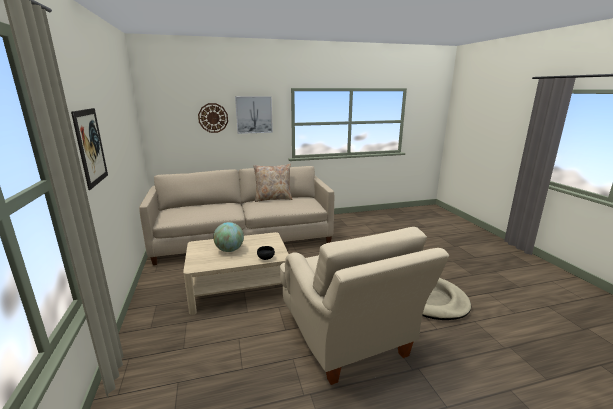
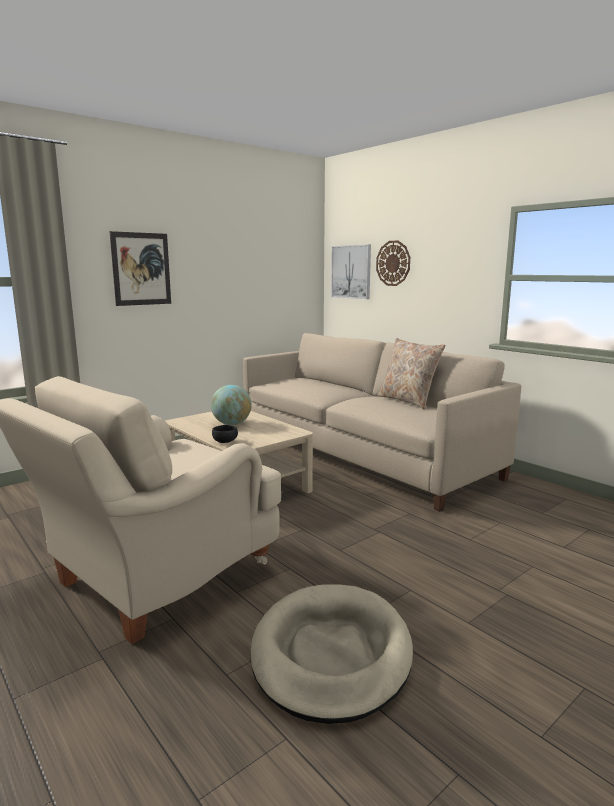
camera: 65 degrees right, 5 degrees down
picture [235,96,273,134] -> picture moved to [331,245,371,299]

